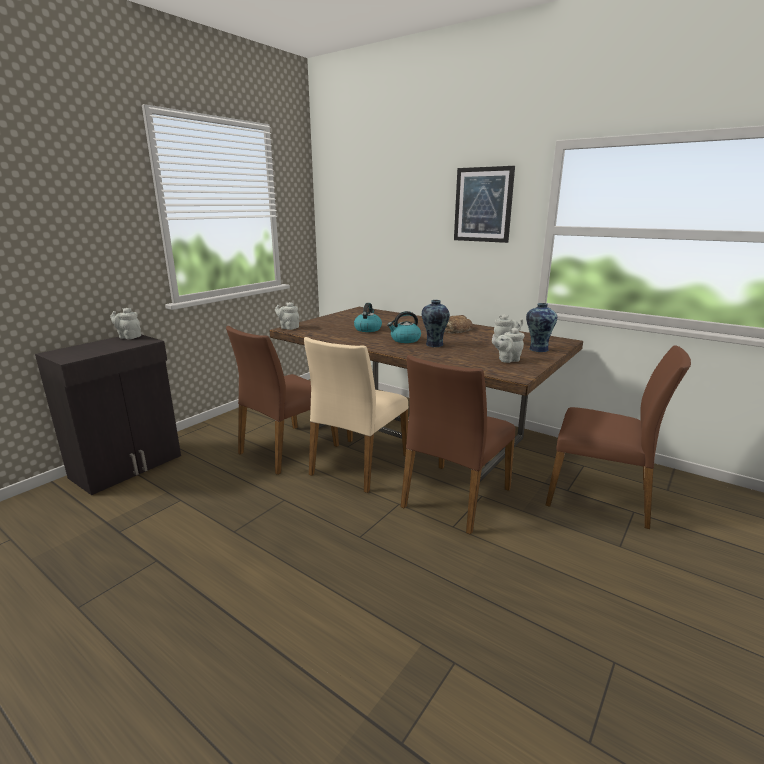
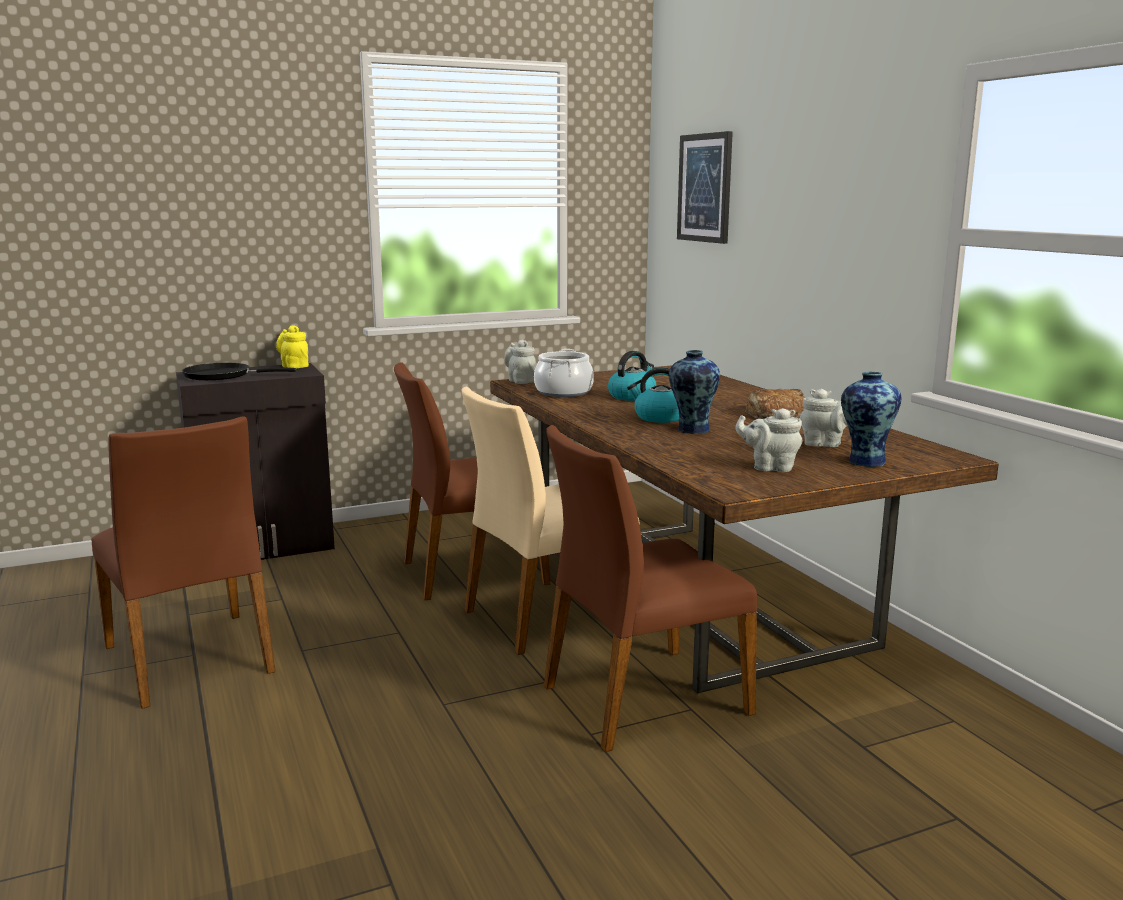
camera: 30 degrees right, 5 degrees down
grey teapot [110,308,141,339] -> yellow teapot [276,325,309,369]
picture [454,166,515,243] -> picture moved to [677,131,733,244]
brown chair [545,346,691,529] -> brown chair moved to [92,416,275,709]
none -> black frying pan [182,363,296,380]
none -> cooking pot [534,349,594,397]

